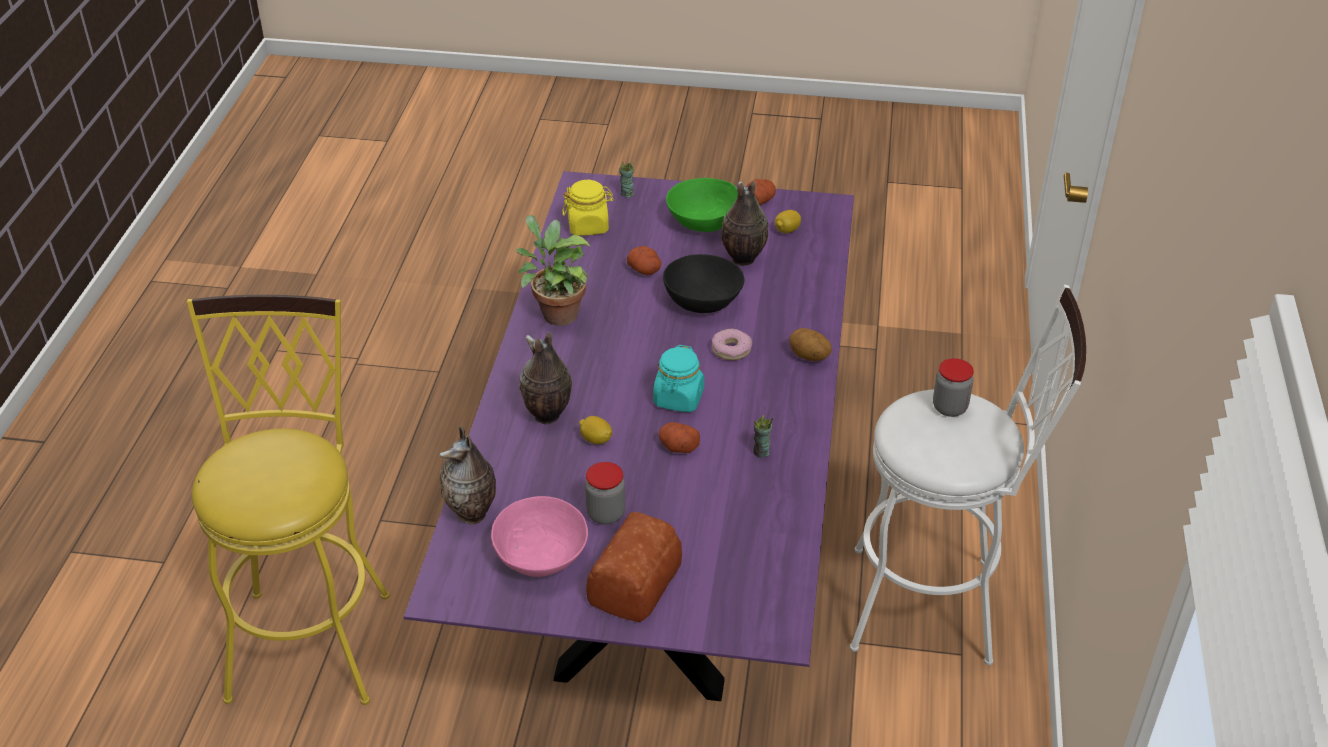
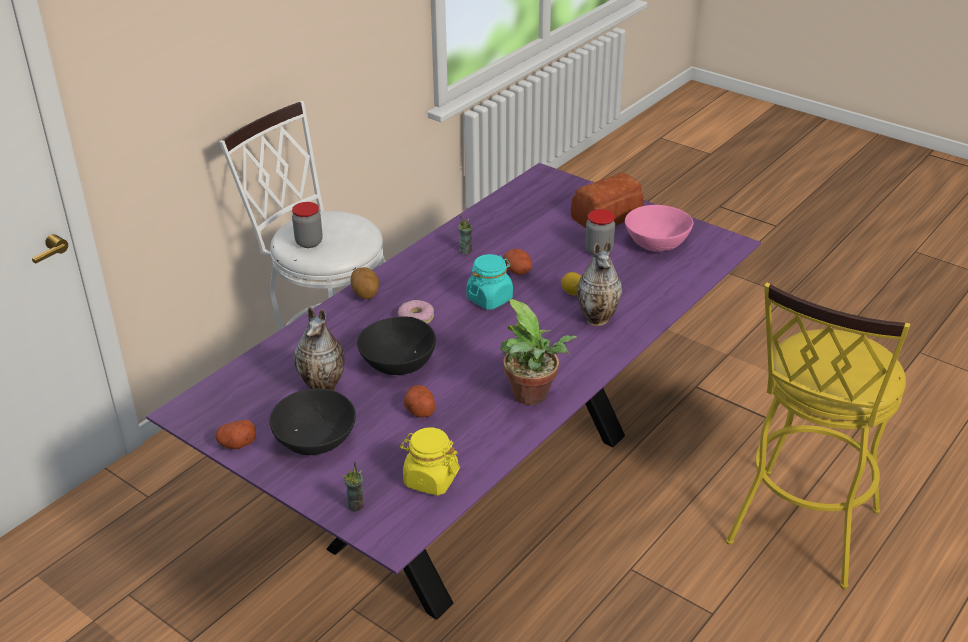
camera: 150 degrees left, 5 degrees down
vase [439,426,496,524] -> none
green bowl [666,178,738,232] -> black bowl [269,389,356,455]
lemon [775,210,801,233] -> none

